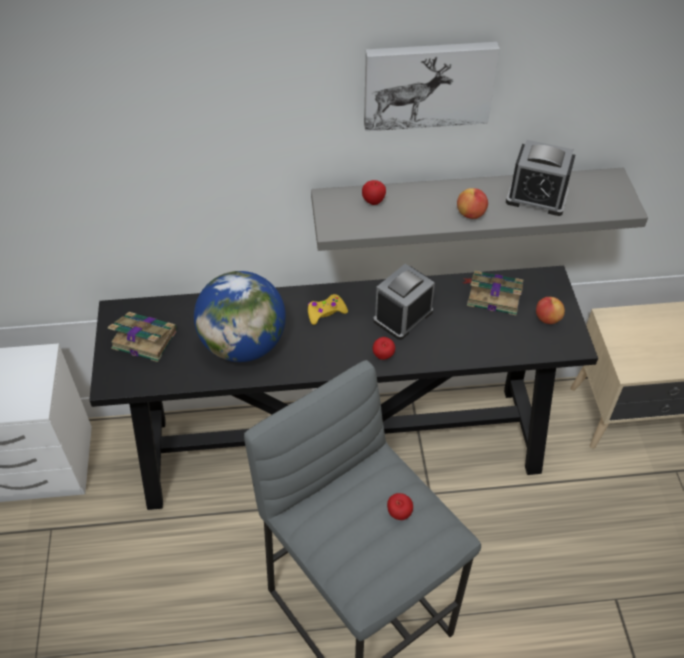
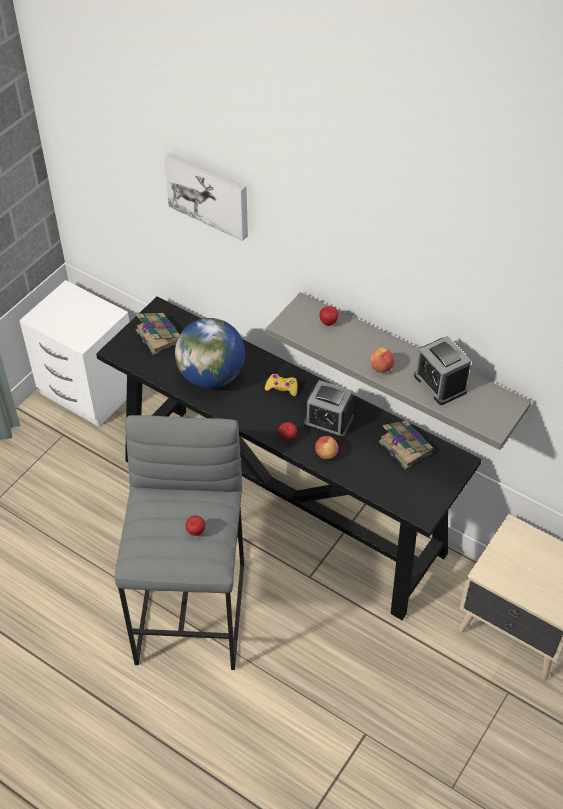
camera: 40 degrees right, 0 degrees up
picture [364,42,500,131] -> picture moved to [164,153,248,241]
alarm clock [373,264,435,340] -> alarm clock turned 150 degrees counterclockwise [304,380,354,439]
apple [536,297,565,324] -> apple moved to [315,436,338,459]

